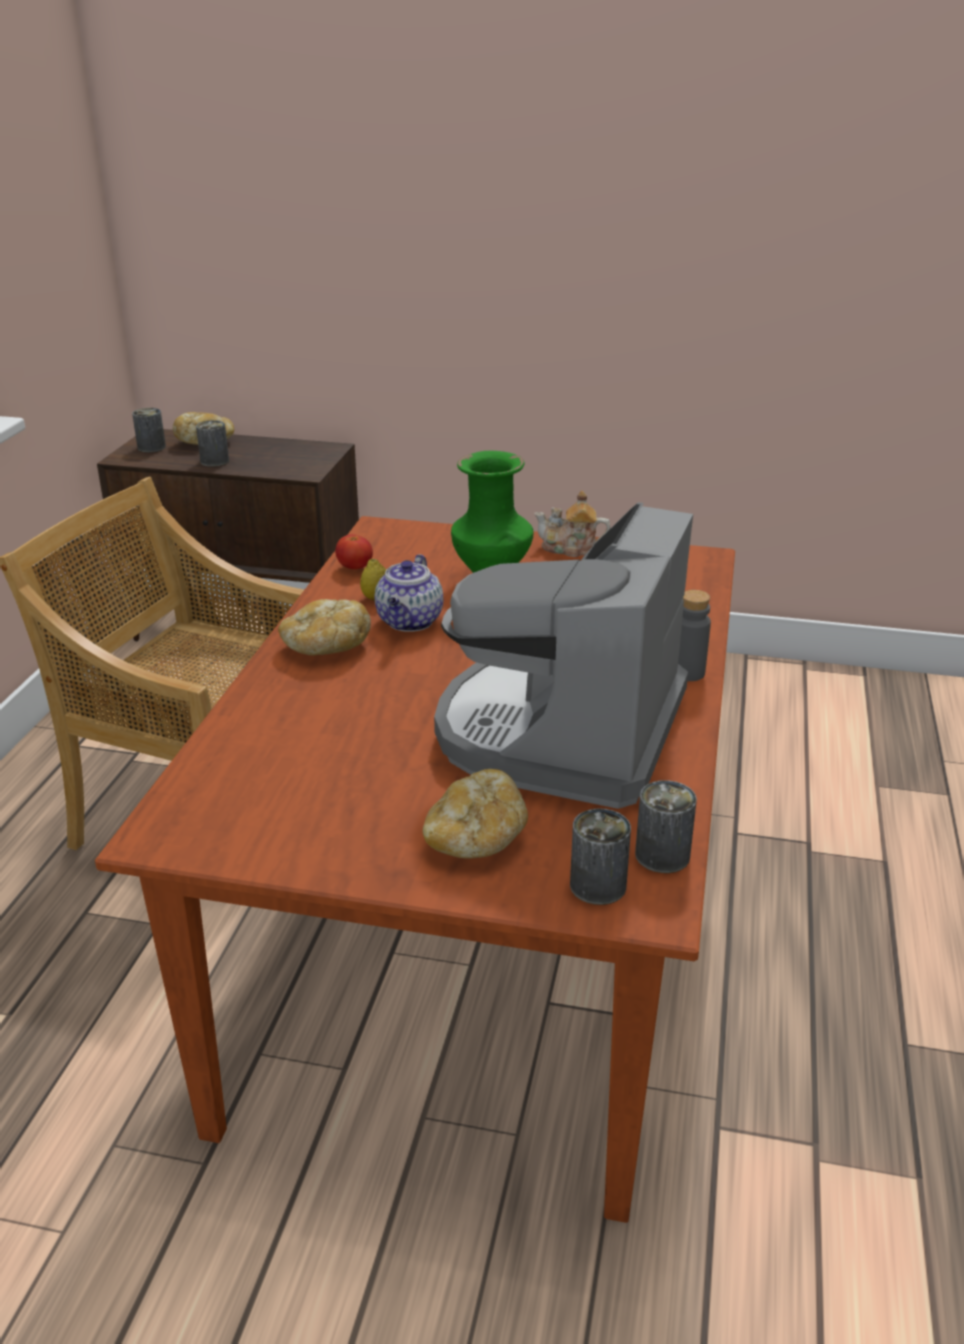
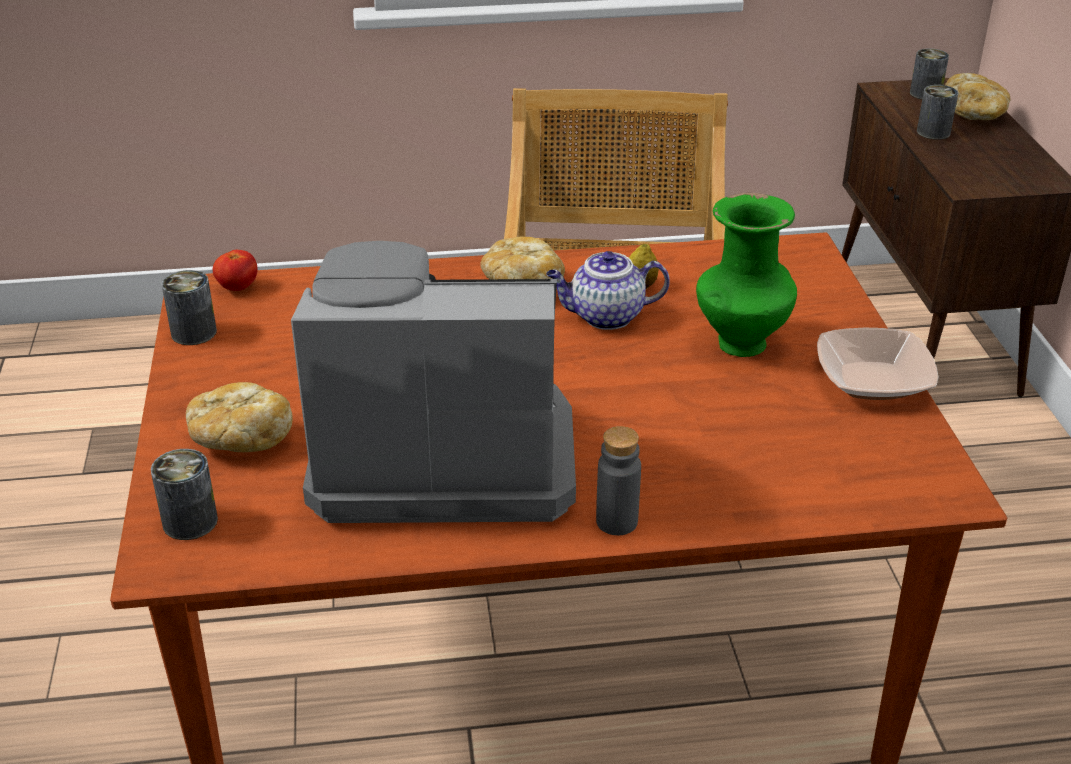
camera: 70 degrees right, 5 degrees up
tomato [335,534,373,569] -> tomato moved to [213,250,258,291]
teapot [534,491,611,557] -> bowl [817,328,938,400]
can [635,780,697,873] -> can moved to [161,270,217,345]

